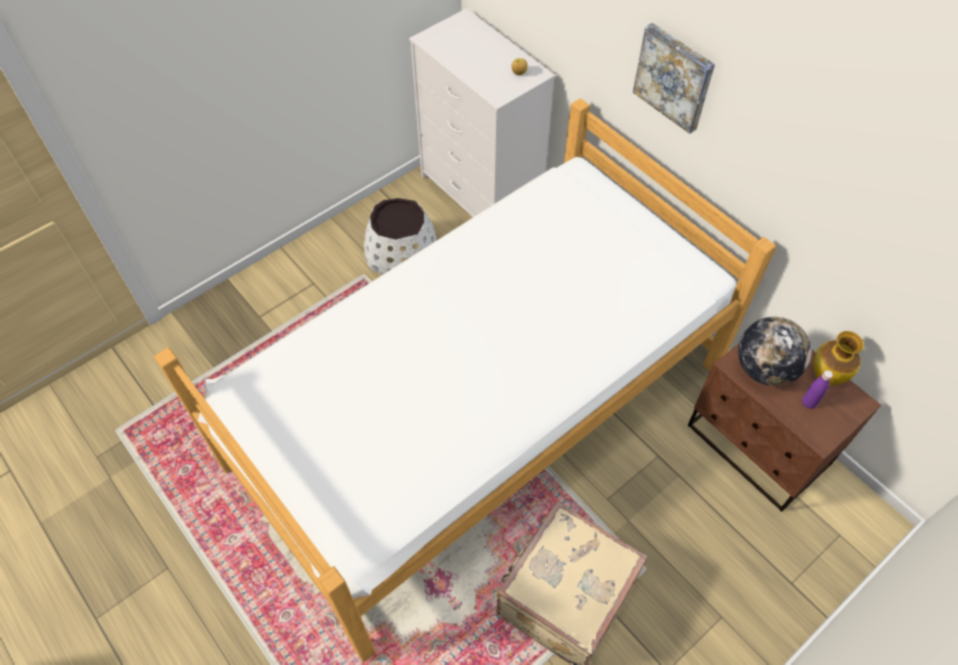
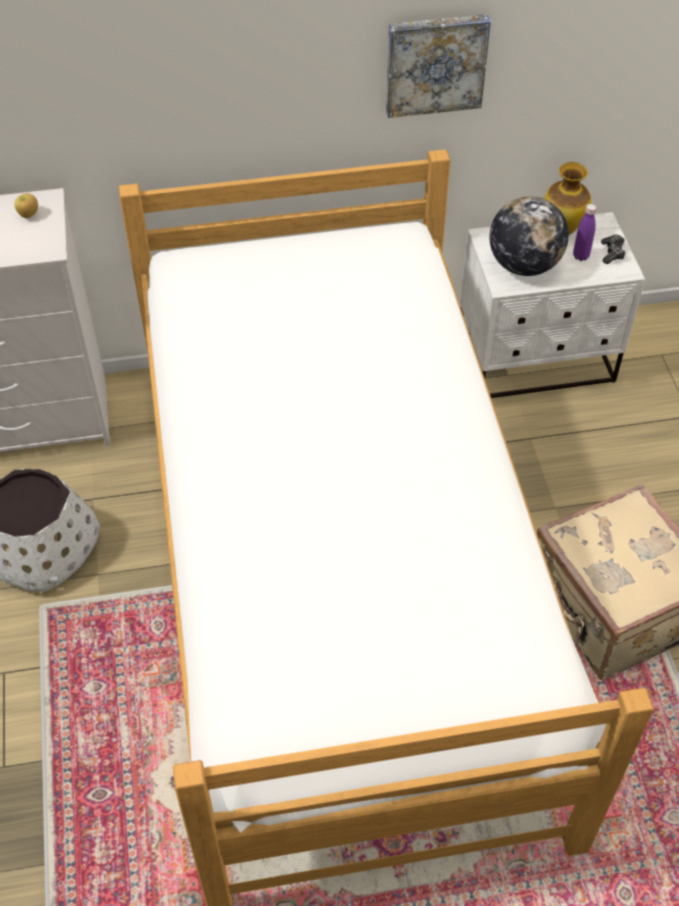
camera: 60 degrees left, 5 degrees down
picture [633,23,715,134] -> picture moved to [386,14,491,118]
brown nightstand [688,344,881,512] -> white nightstand [460,212,645,398]
none -> game controller [601,234,626,264]

